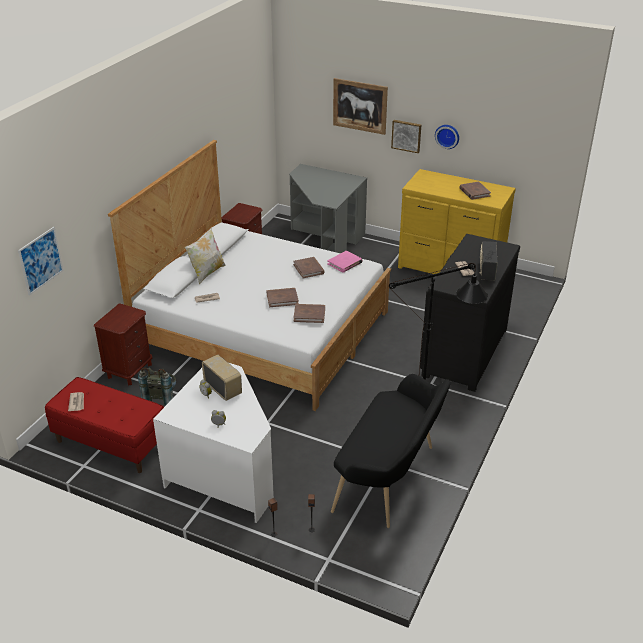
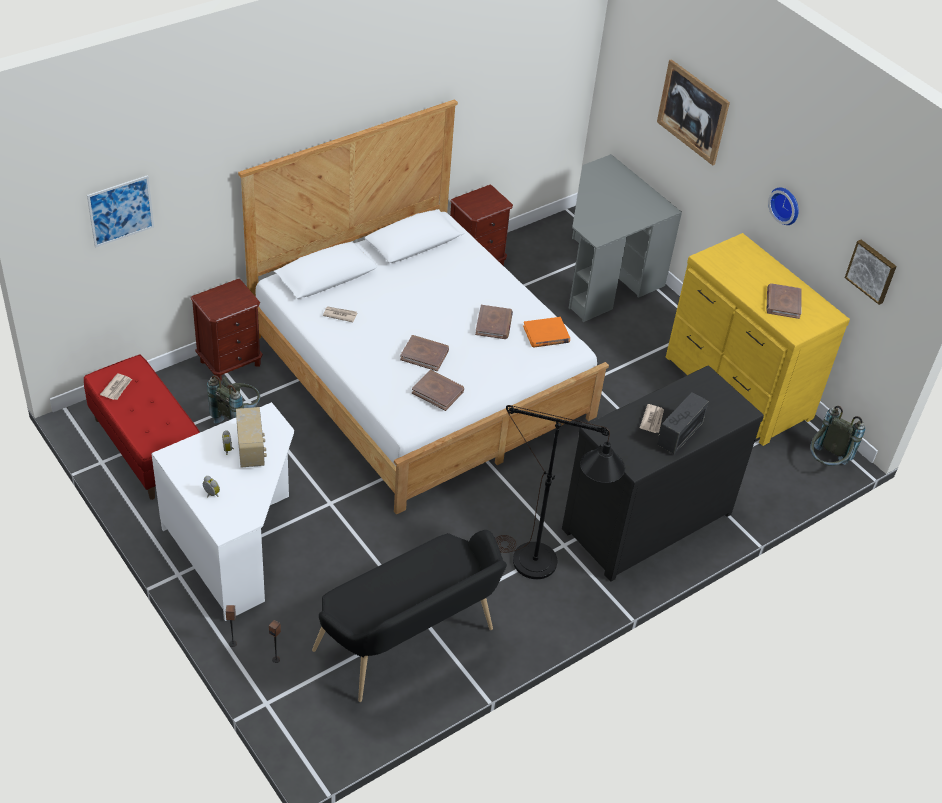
camera: 25 degrees right, 10 degrees up
pillow [185,228,225,285] -> none
pink book [327,251,363,272] -> orange book [523,317,570,347]
picture [391,120,421,153] -> picture moved to [845,240,897,305]
none -> grey backpack [810,406,865,466]

